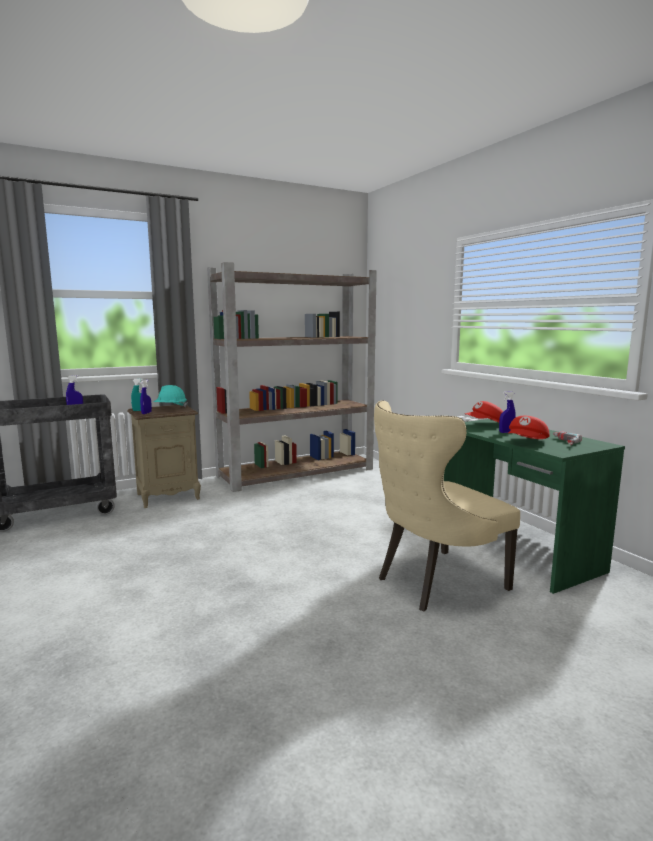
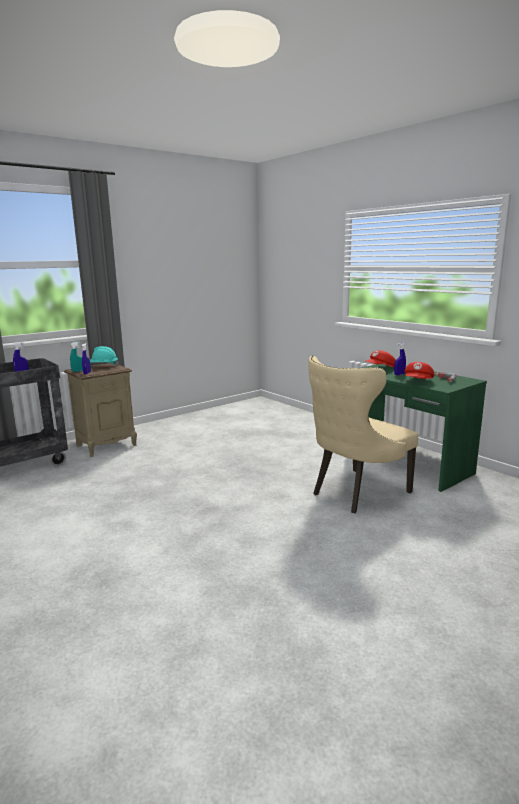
camera: 10 degrees left, 5 degrees up
brown bookcase [207,262,377,492] -> none

